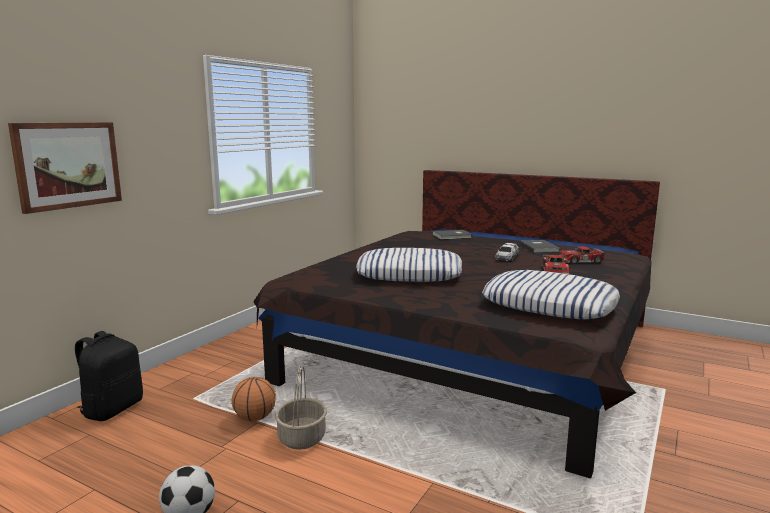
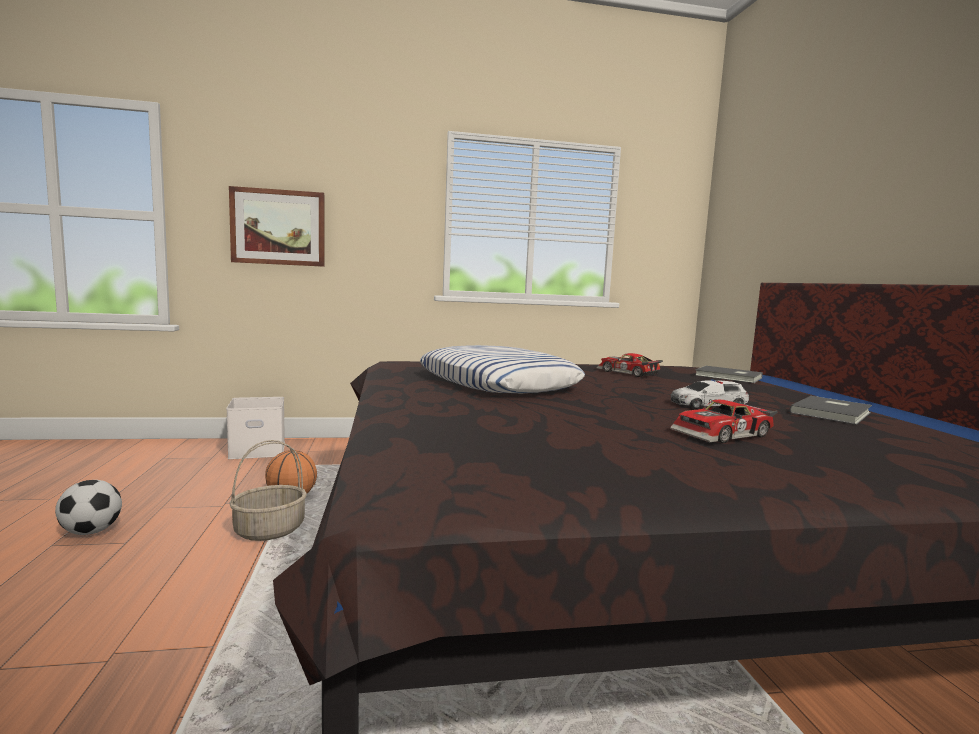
camera: 50 degrees right, 5 degrees down
black backpack [75,331,143,421] -> white storage box [226,397,285,459]
pillow [482,270,620,319] -> none
toy car [560,246,606,264] -> toy car moved to [596,353,663,377]

